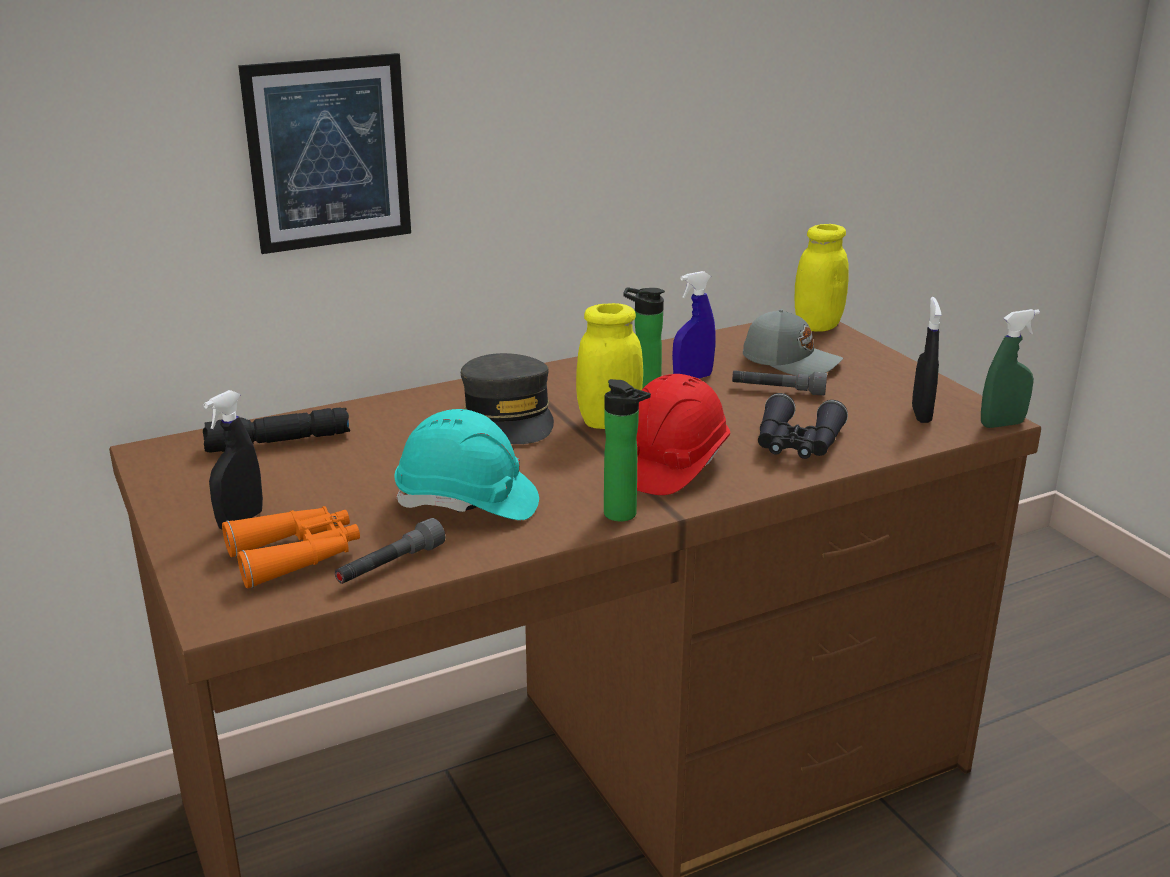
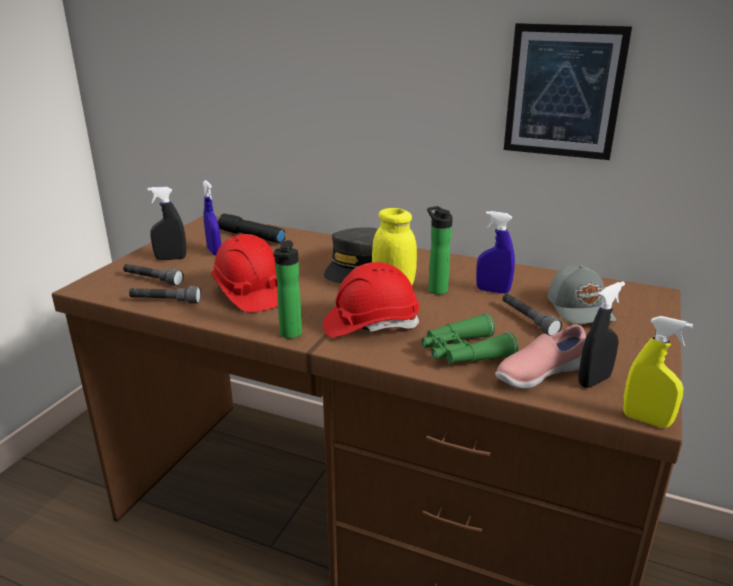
camera: 50 degrees right, 0 degrees up
orange binoculars [222,506,360,588] -> grey flashlight [123,264,184,286]
picture [238,53,411,254] -> picture moved to [504,23,632,160]
turquoise hard hat [394,409,539,520] -> red hard hat [211,234,278,312]
black binoculars [758,393,848,459] -> green binoculars [421,314,518,364]
yellow jar [795,224,849,332] -> none
green spray bottle [981,309,1040,428] -> yellow spray bottle [623,316,693,428]
none -> blue spray bottle [203,180,221,255]
none -> pink shoe [495,325,586,389]

